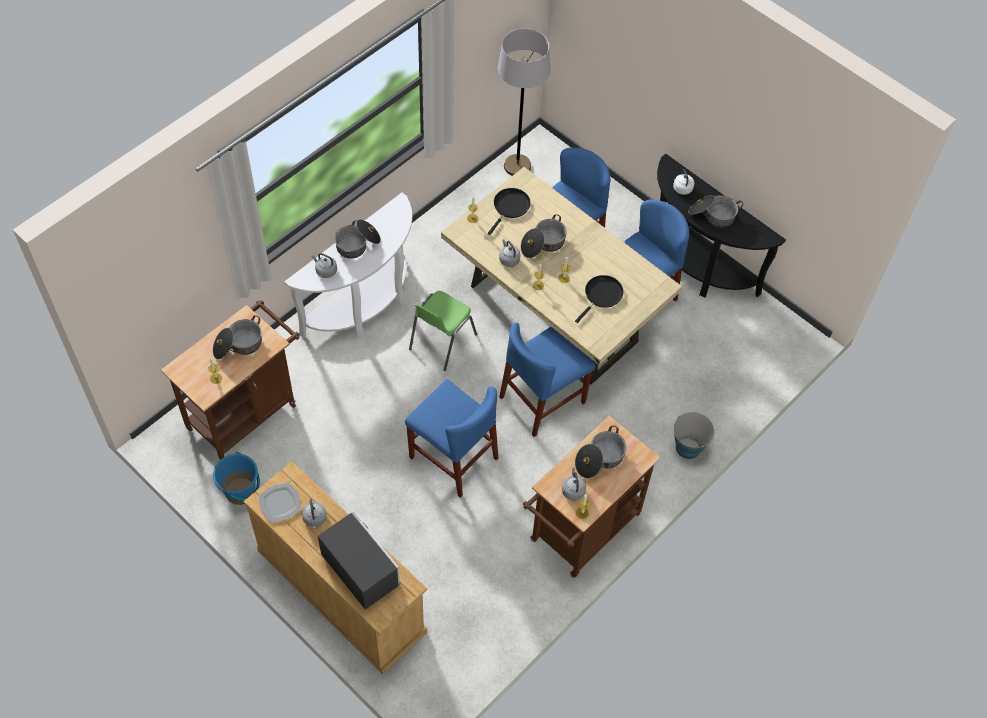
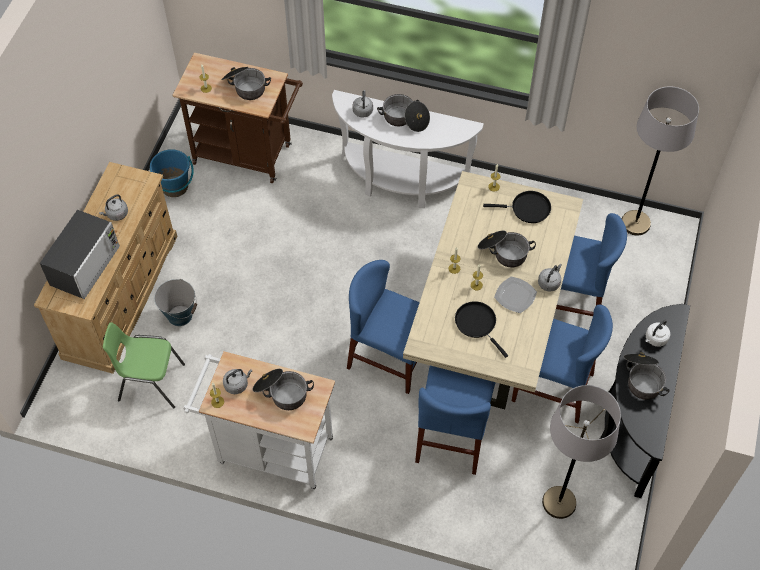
camera: 65 degrees right, 0 degrees up
plate [259,483,301,522] -> plate moved to [494,276,537,313]
blue chair [405,379,498,498] -> blue chair moved to [415,366,496,475]
green chair [409,291,477,371] -> green chair moved to [103,322,185,409]
grey kettle [499,239,520,267] -> grey kettle moved to [538,264,562,292]
brown cart [523,416,660,578] -> white cart [183,351,335,490]
black frying pan [575,275,623,323] -> black frying pan turned 135 degrees counterclockwise [455,301,508,358]
bucket [674,412,714,459] -> bucket moved to [154,279,197,326]
none -> grey floor lamp [542,385,621,519]

